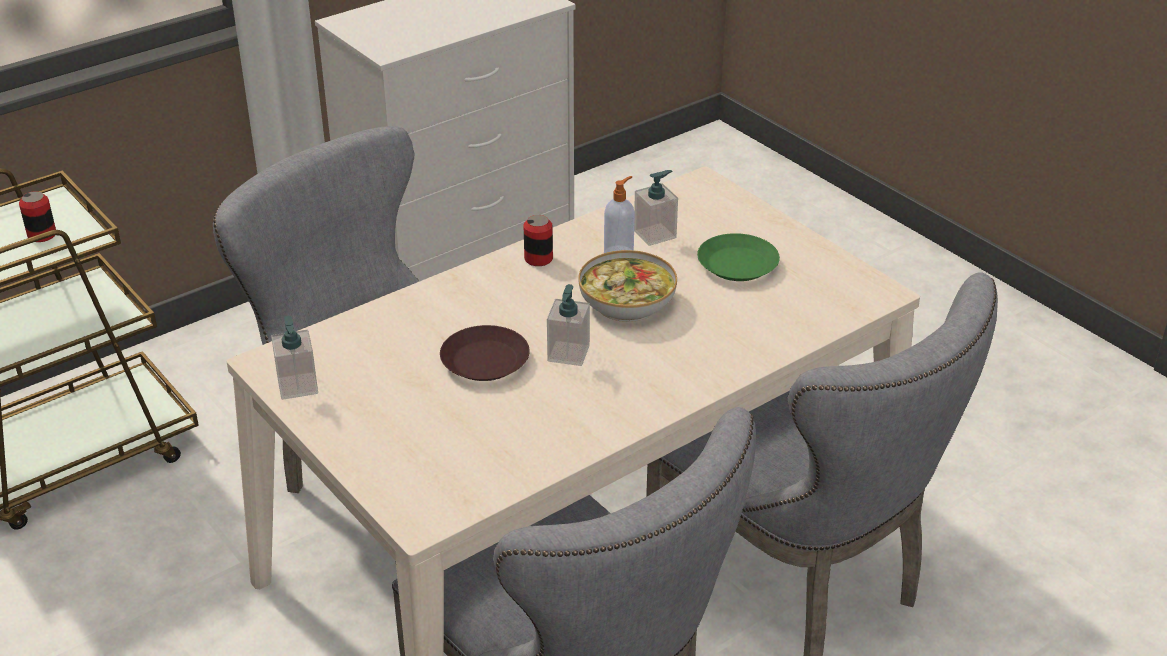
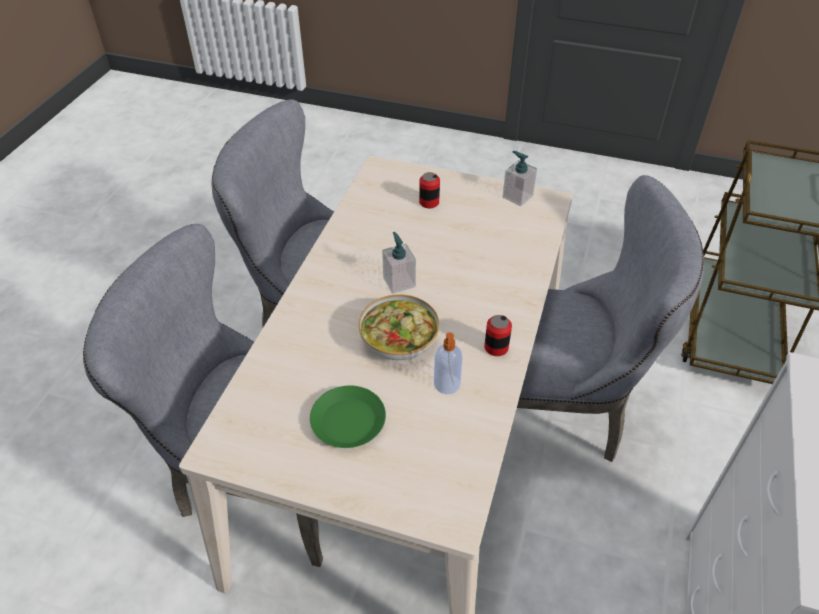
camera: 145 degrees right, 10 degrees up
can [19,191,56,242] -> can moved to [419,172,440,208]
brown plate [440,325,530,381] -> none
soap dispenser [634,170,678,246] -> none

